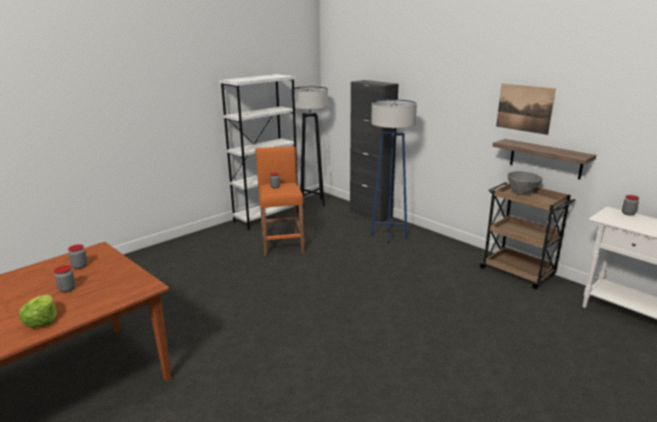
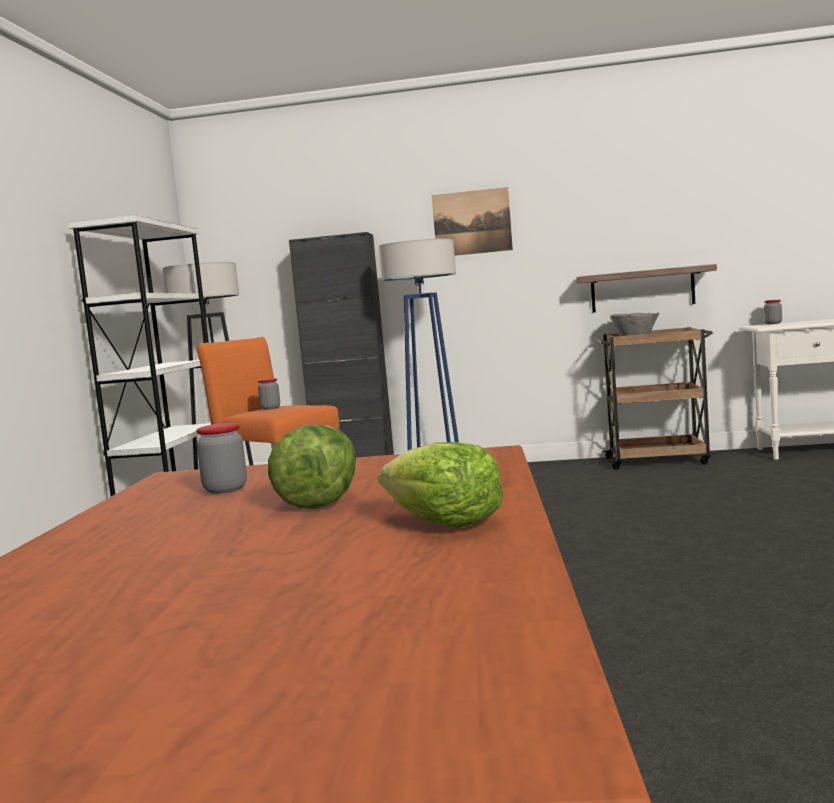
camera: 40 degrees left, 15 degrees down
jar [54,265,76,292] -> lettuce [268,425,356,509]
picture [496,84,556,135] -> picture moved to [432,187,513,256]

